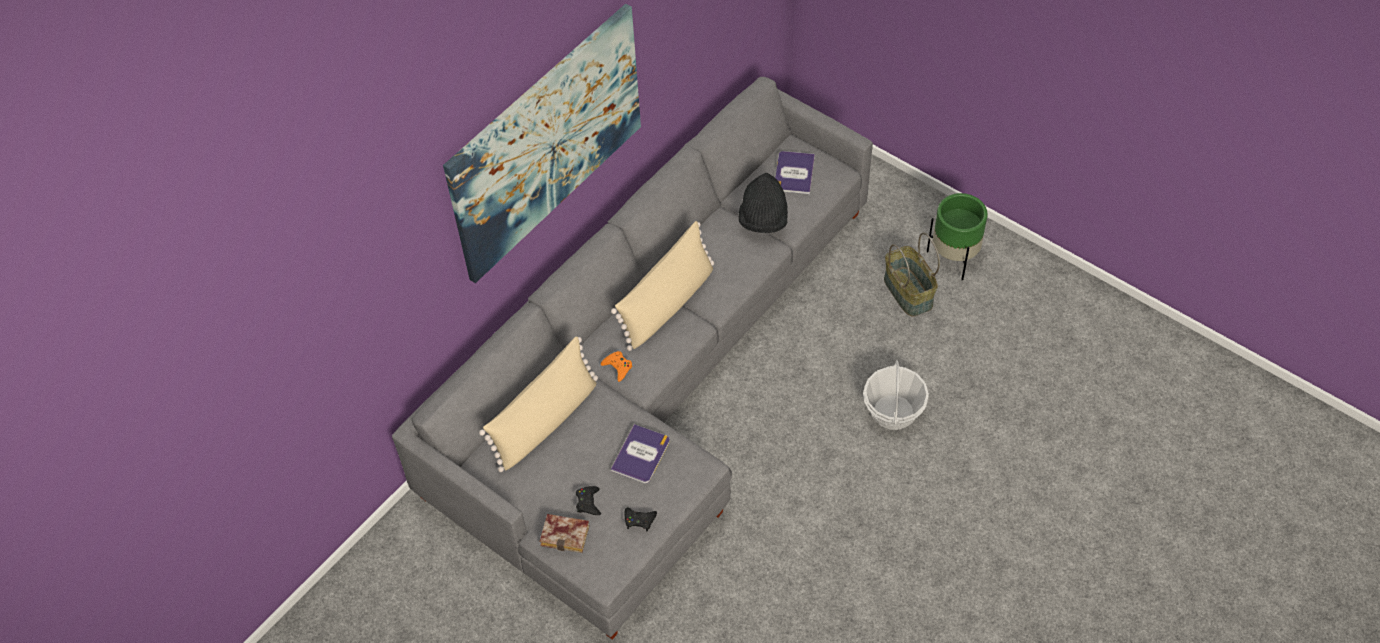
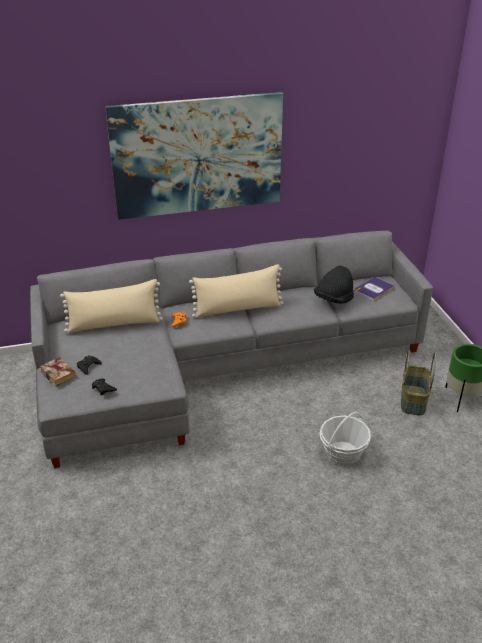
camera: 35 degrees right, 20 degrees down
book [611,424,670,483] -> none

